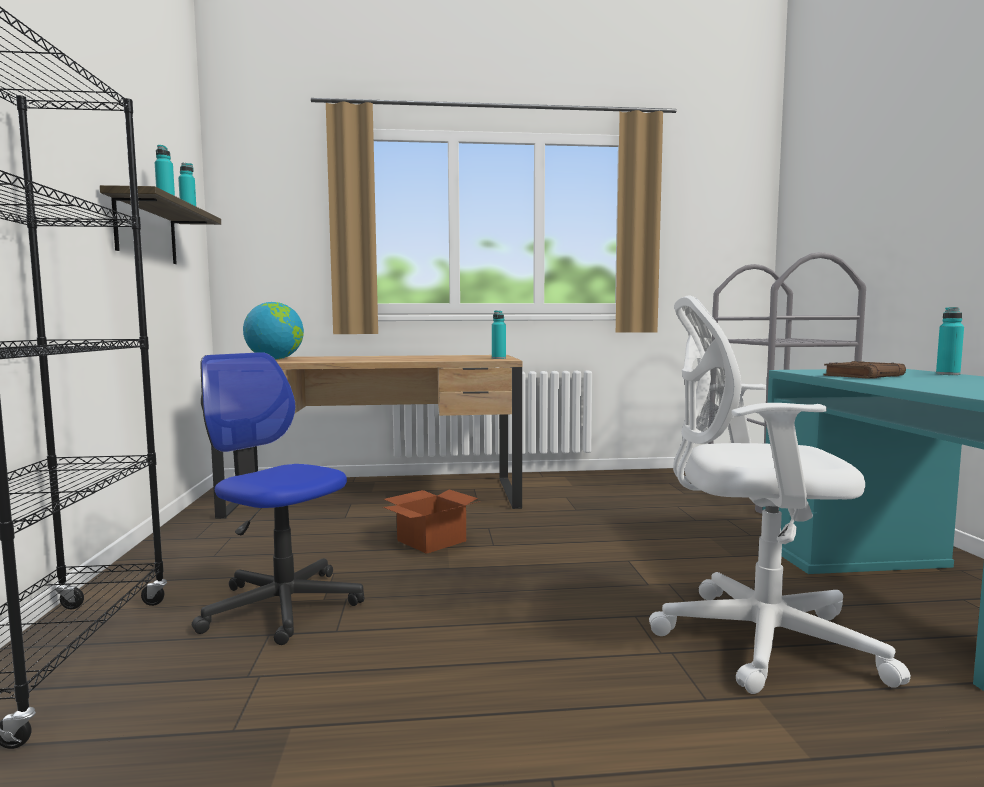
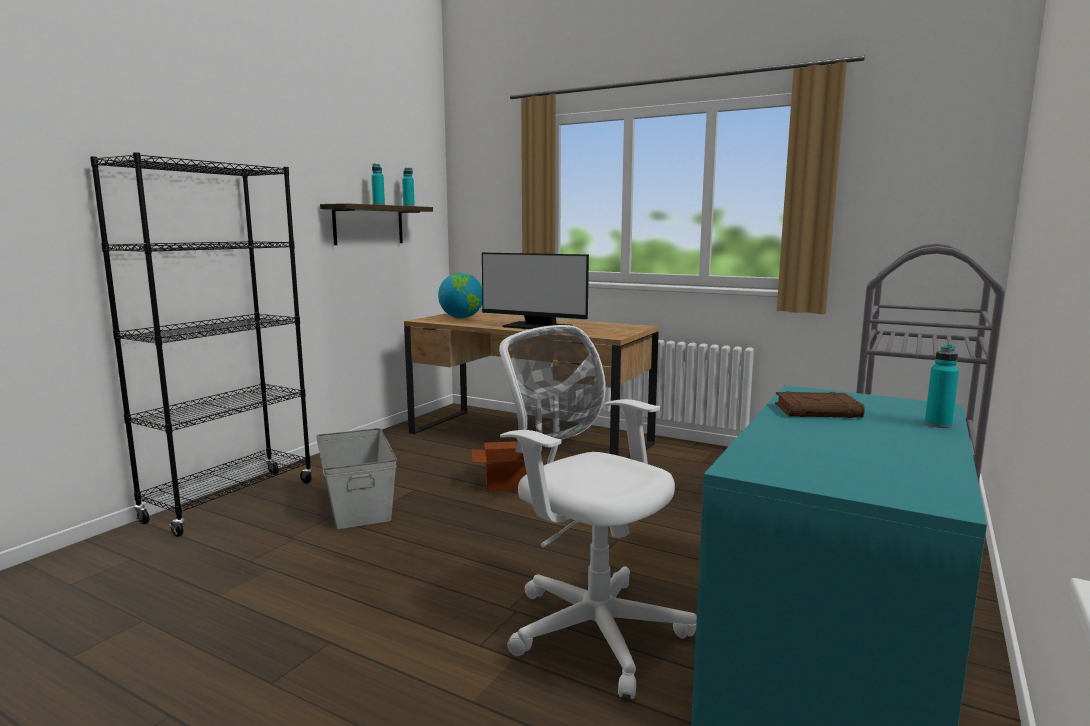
camera: 35 degrees right, 5 degrees up
office chair [192,352,364,645] -> grey storage box [316,428,397,529]
turquoise bottle [492,311,506,359] -> none
none -> monitor [482,253,589,329]

